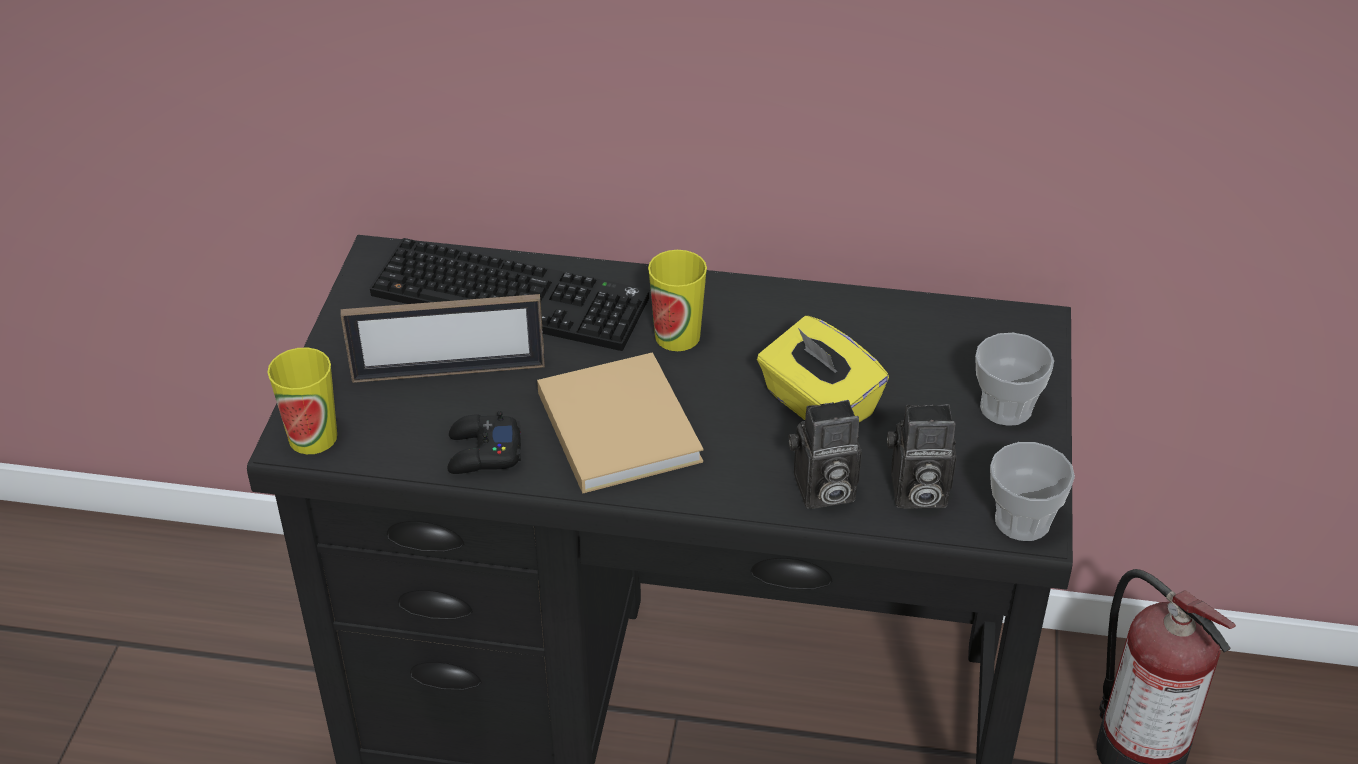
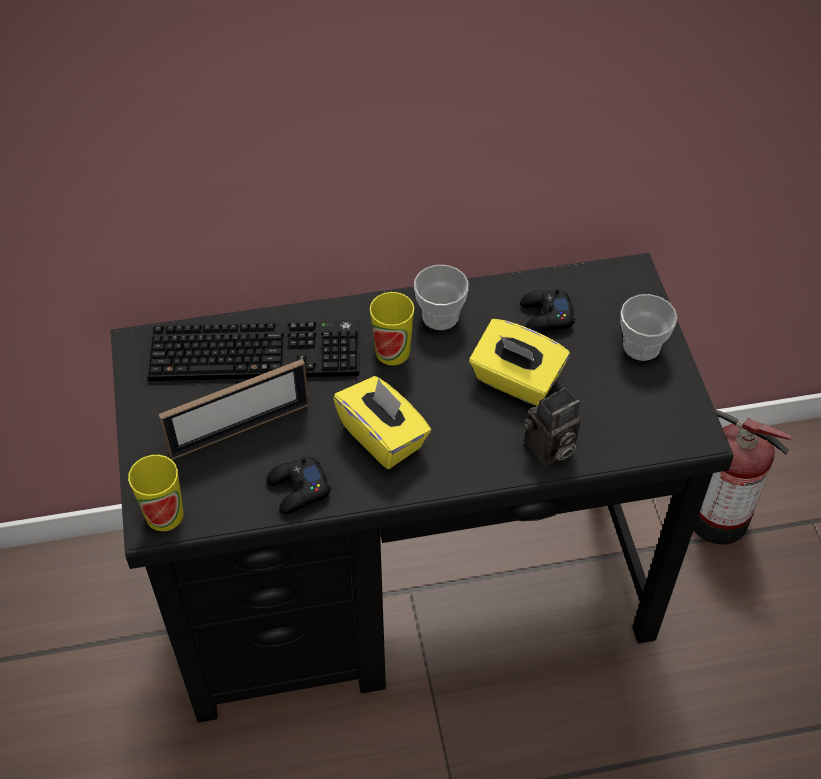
camera: 20 degrees left, 10 degrees up
beige book [537,352,704,494] -> yellow tissue box [333,376,431,469]
camera [887,404,956,509] -> none
cup [990,442,1075,541] -> cup moved to [414,265,469,330]
none -> black game controller [520,288,575,332]

